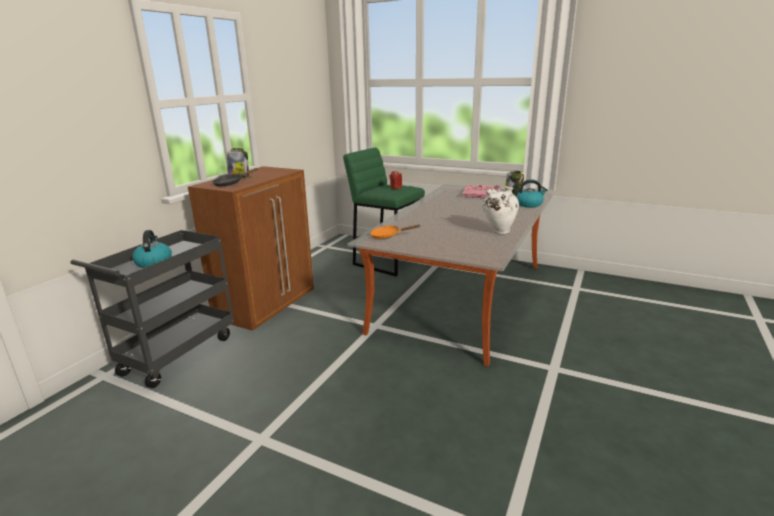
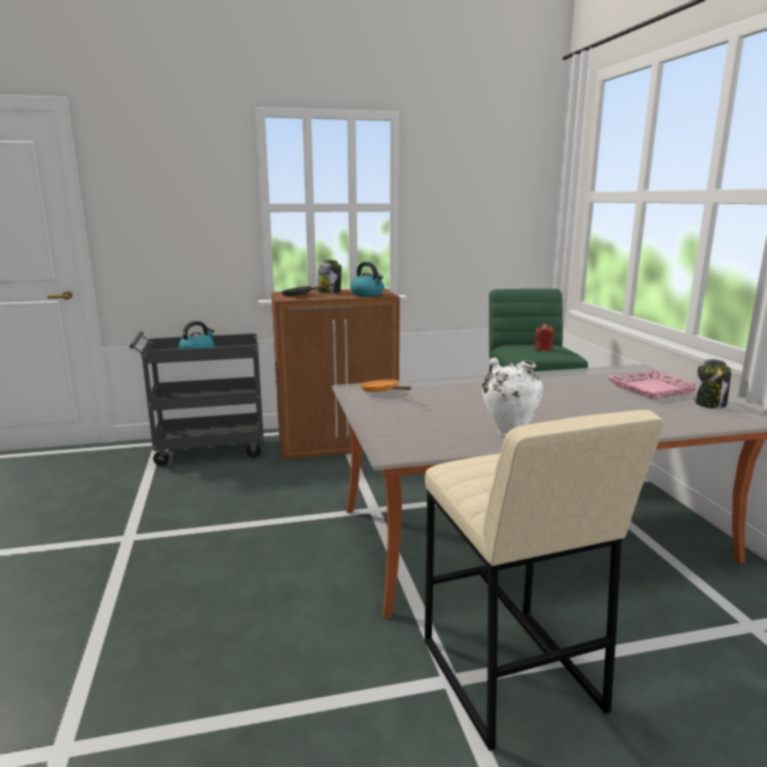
camera: 50 degrees right, 5 degrees down
kettle [516,180,547,208] -> kettle moved to [350,262,384,296]
none -> beige stool [425,410,664,751]

